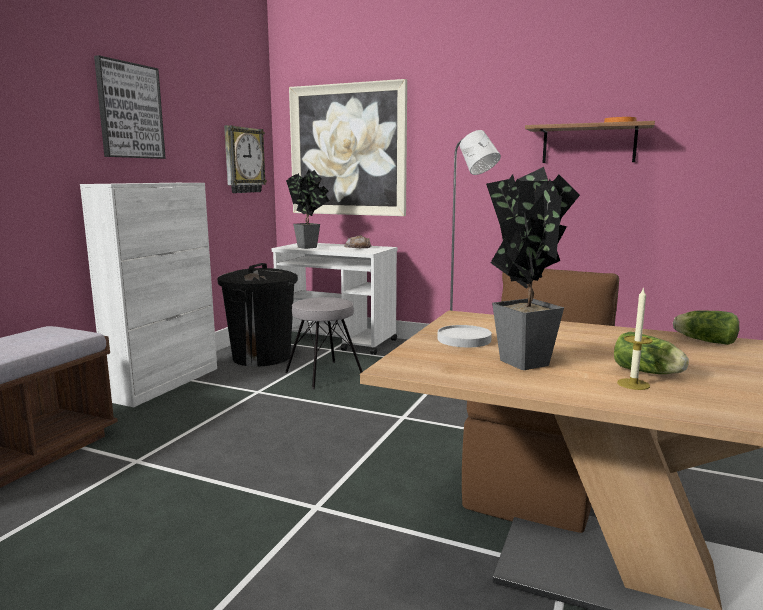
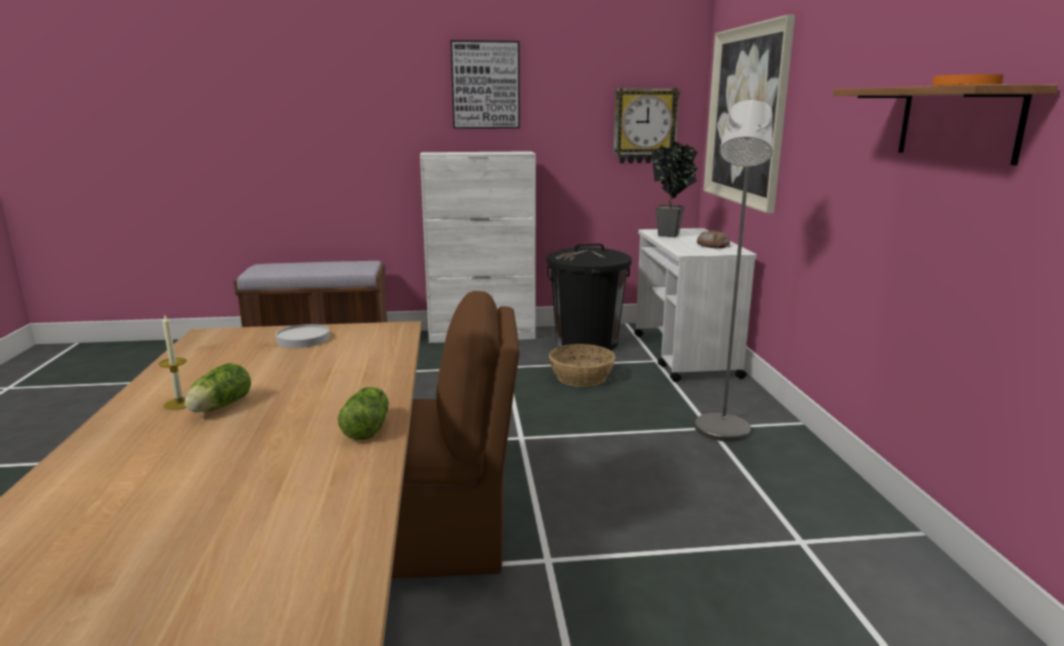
camera: 60 degrees right, 5 degrees up
grey stool [285,297,363,389] -> basket [549,344,616,387]
potted plant [486,167,580,370] -> none

